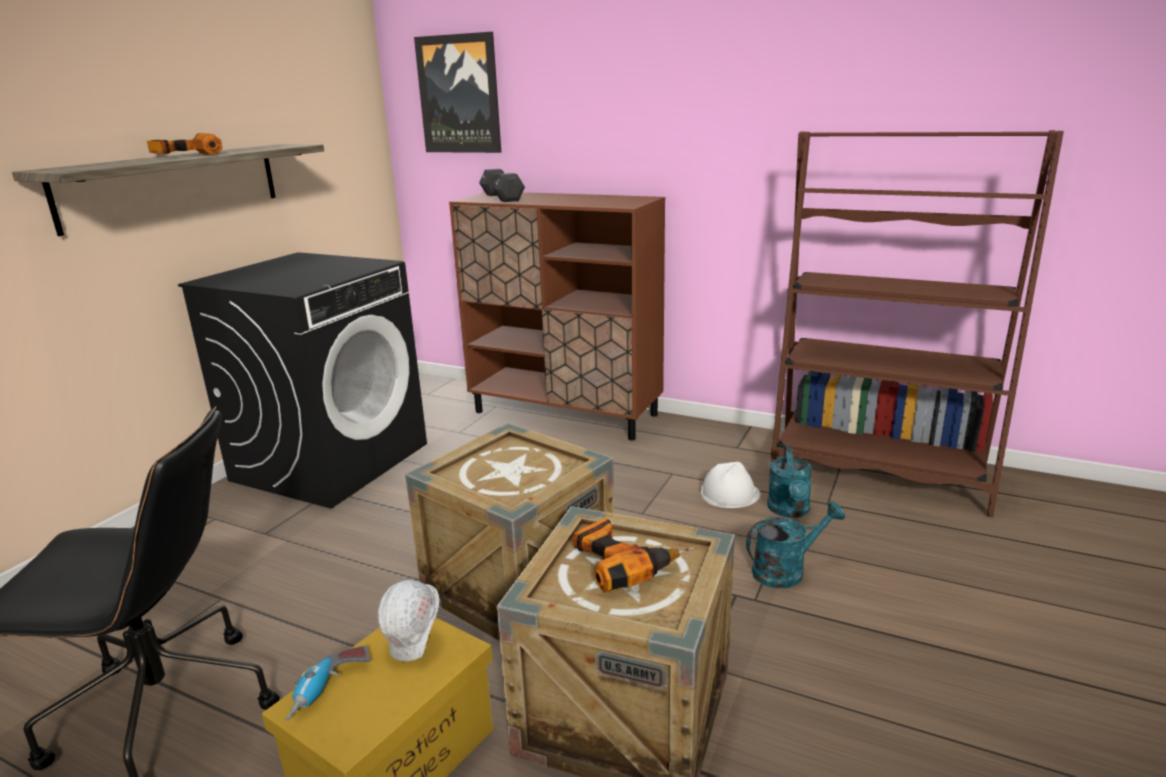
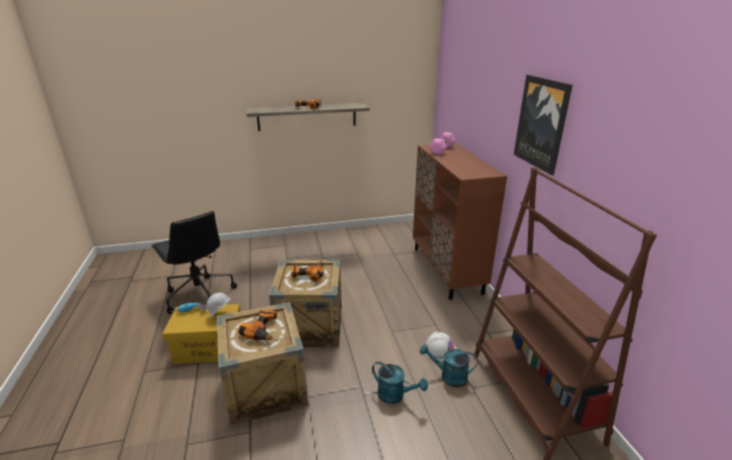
camera: 50 degrees right, 5 degrees up
black washing machine [178,252,427,509] -> none
picture [414,32,501,153] -> picture moved to [514,75,573,175]
black dumbbell [479,169,525,202] -> pink dumbbell [429,132,455,155]
turquoise watering can [767,445,813,518] -> turquoise watering can turned 45 degrees clockwise [420,344,477,387]
none -> power drill [291,259,324,282]

